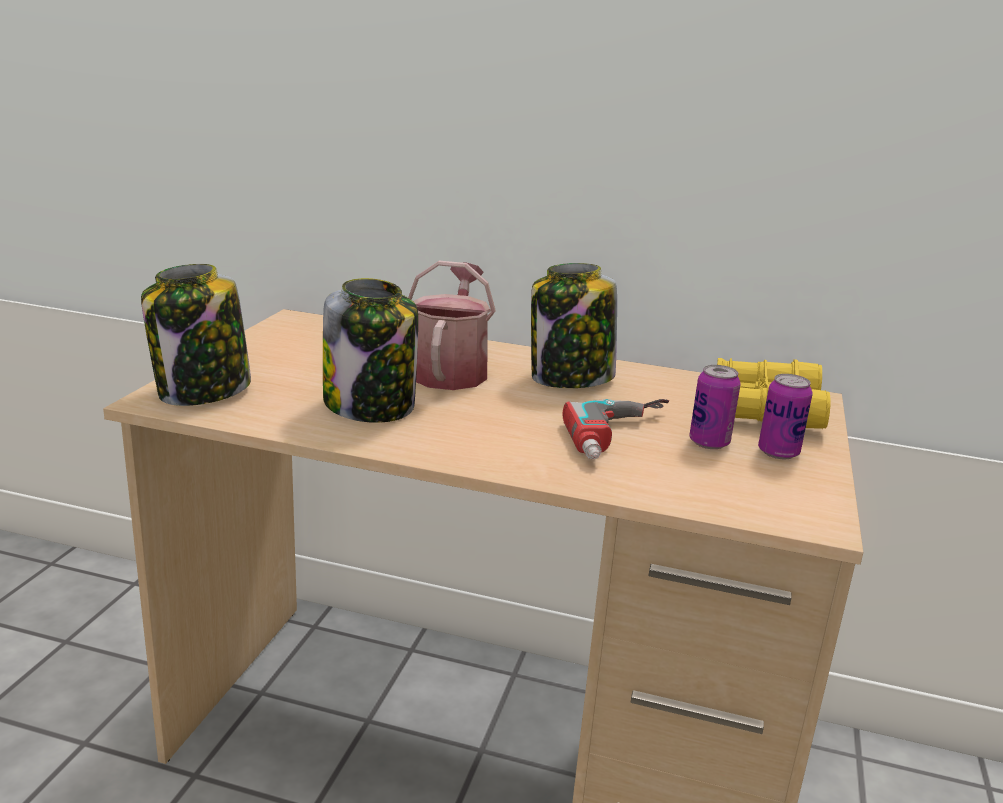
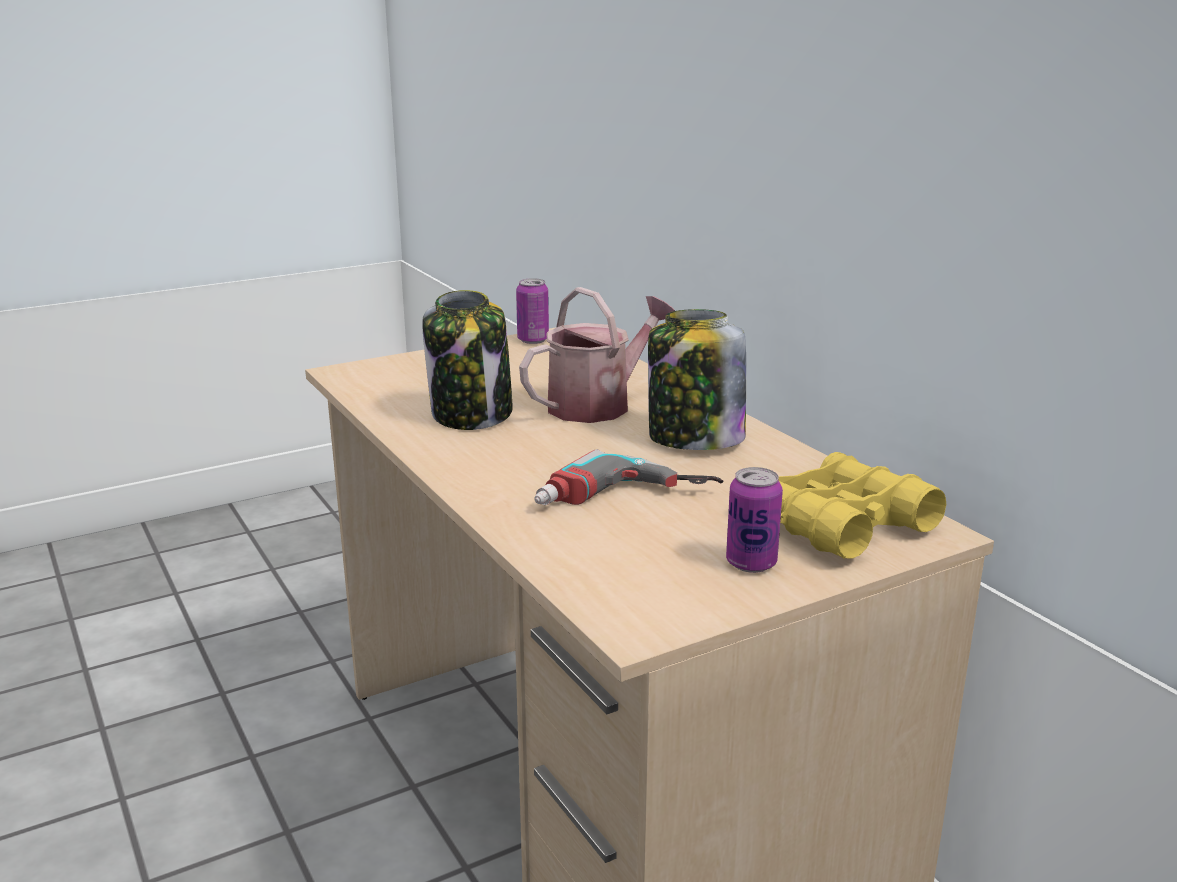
camera: 45 degrees right, 0 degrees up
jar [141,264,251,406] -> none
can [689,365,741,449] -> can moved to [516,278,549,344]

